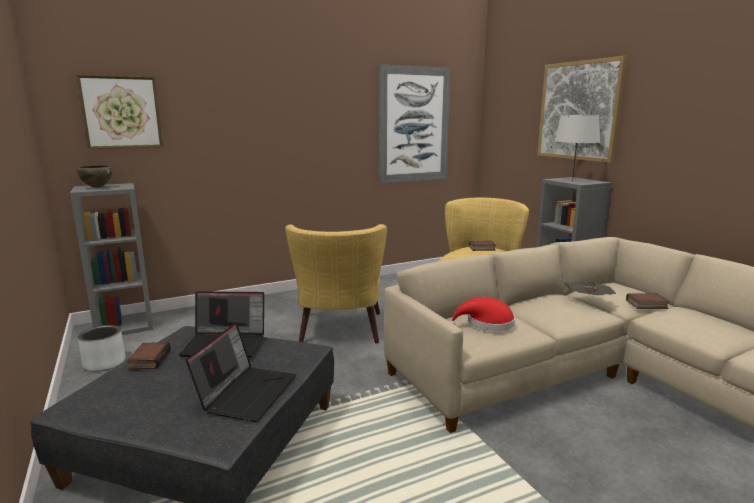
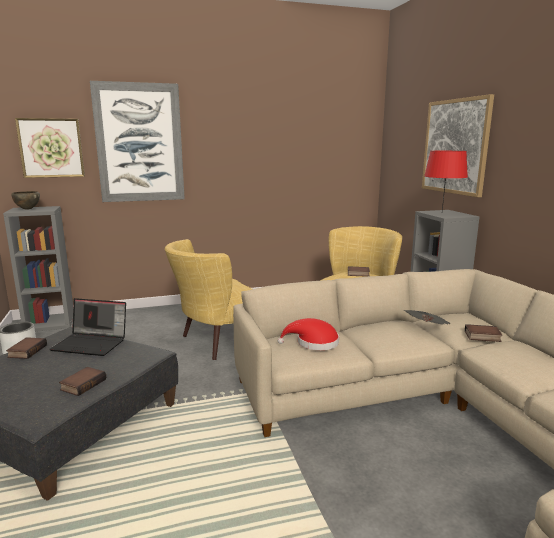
camera: 10 degrees right, 0 degrees up
laptop [186,323,296,422] -> book [59,367,106,396]
yellow armchair [285,224,387,344] -> yellow armchair turned 45 degrees clockwise [165,239,252,360]
picture [379,64,451,183] -> picture moved to [90,81,185,202]
grey table lamp [554,115,600,181] -> red table lamp [424,151,468,212]

